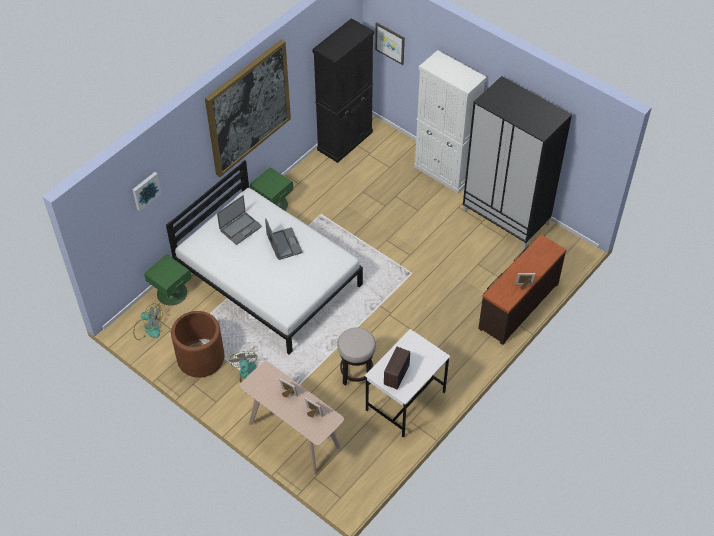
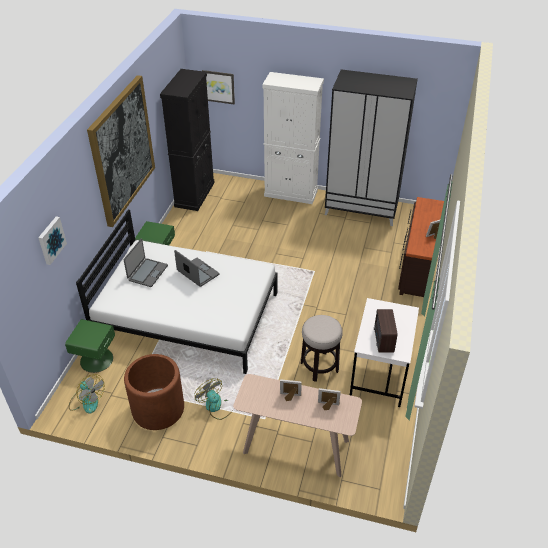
camera: 25 degrees left, 10 degrees down
fan [133,303,163,340] -> fan turned 45 degrees clockwise [69,374,105,414]

